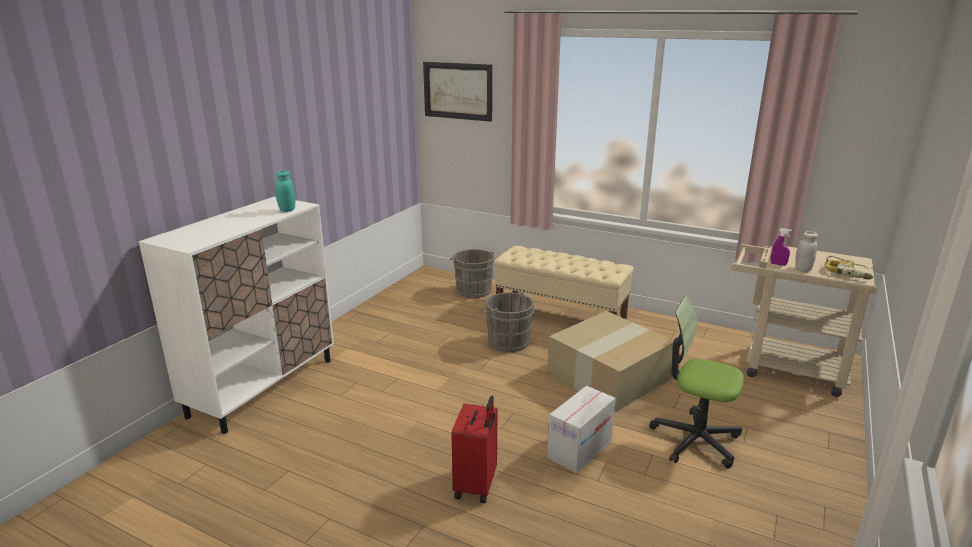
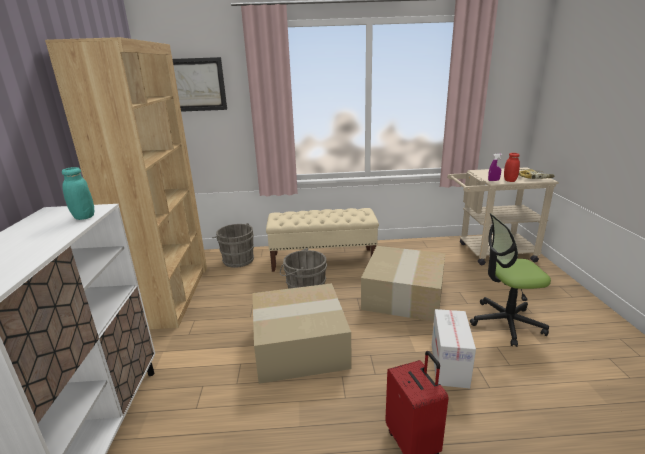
camera: 30 degrees left, 0 degrees up
white jar [795,231,818,272] -> red jar [504,153,520,182]
none -> brown bookcase [45,37,207,330]
none -> cardboard box [252,283,351,384]

